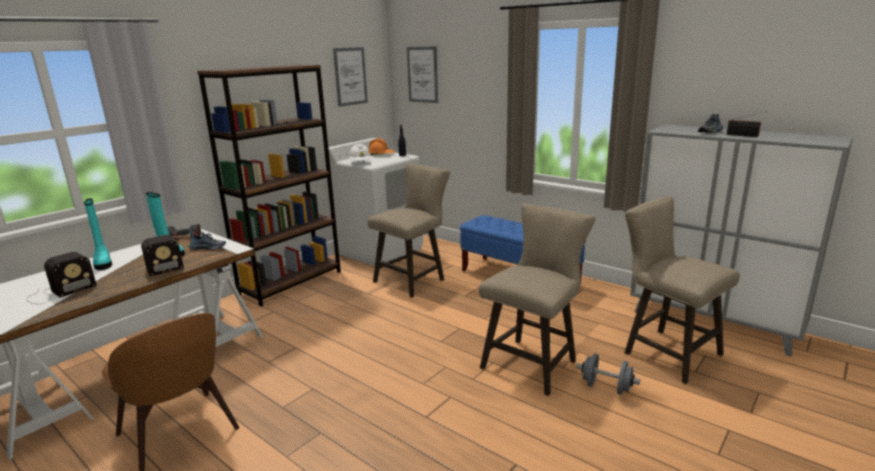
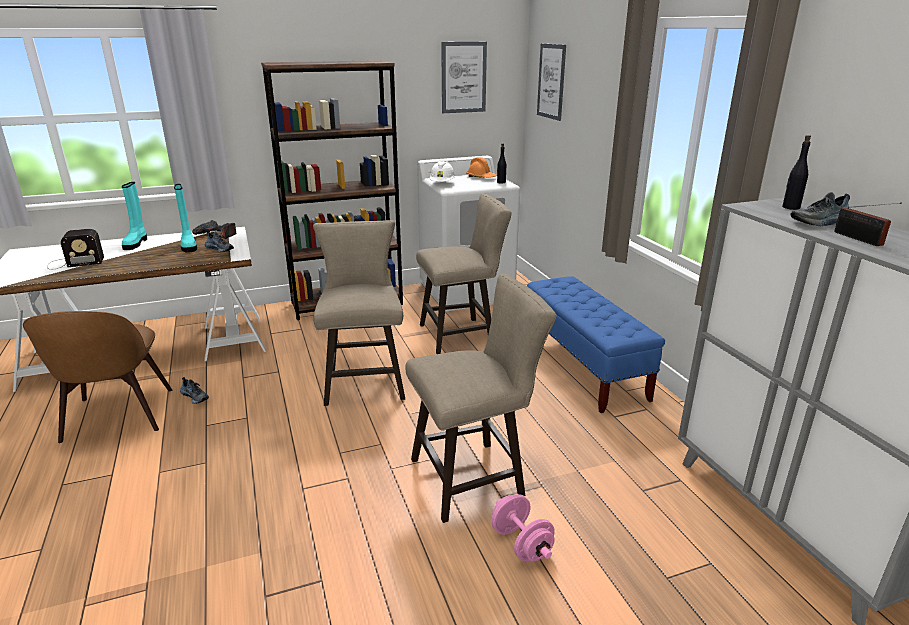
camera: 30 degrees right, 5 degrees up
radio [124,235,184,281] -> none
grey dumbbell [576,353,640,395] -> pink dumbbell [491,494,555,561]
beige stool [624,196,740,384] -> beige stool moved to [313,220,405,406]
none -> shoe [180,377,209,404]
none -> black bottle [782,135,811,210]

